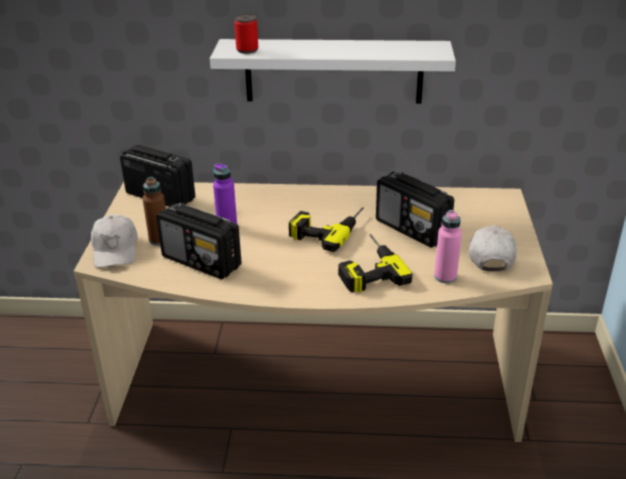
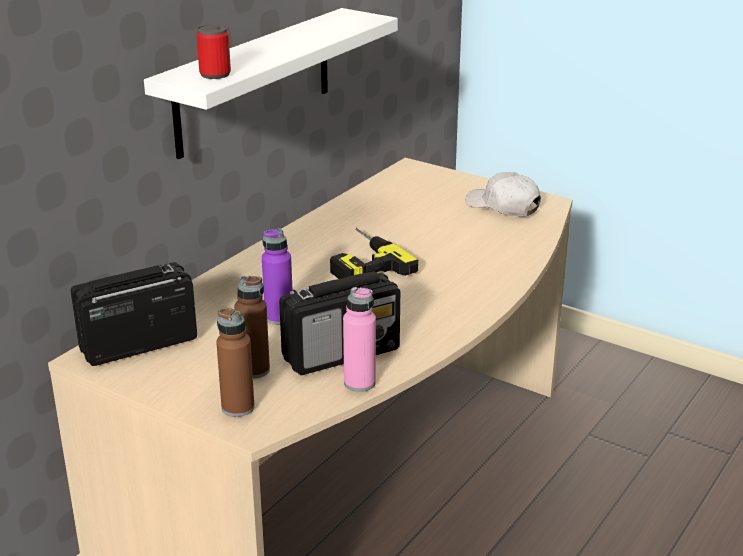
camera: 60 degrees left, 5 degrees down
white cap [91,214,138,268] -> brown bottle [216,308,255,417]
power drill [338,234,413,293] -> none
radio [376,172,454,248] -> none
pink bottle [434,210,462,283] -> pink bottle moved to [343,287,376,392]

